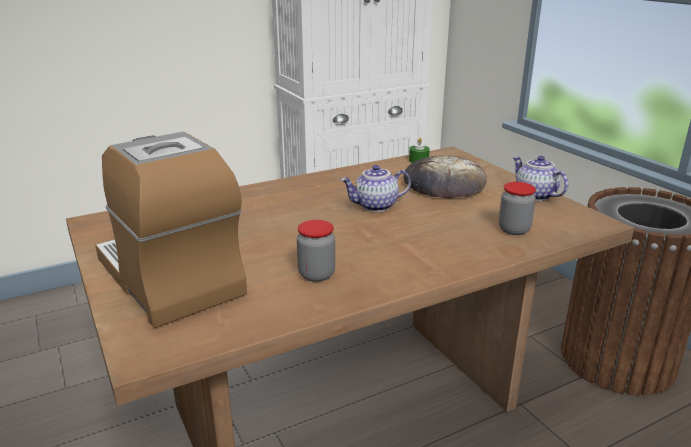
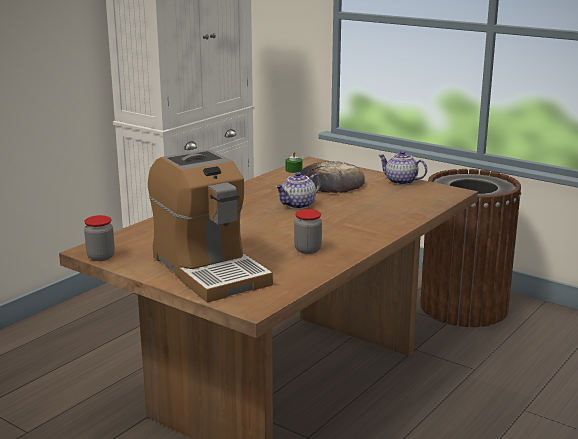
camera: 25 degrees left, 5 degrees down
coffee machine [95,132,247,328] -> coffee machine turned 150 degrees counterclockwise [148,149,273,303]
jar [499,182,536,235] -> jar moved to [84,215,115,261]

